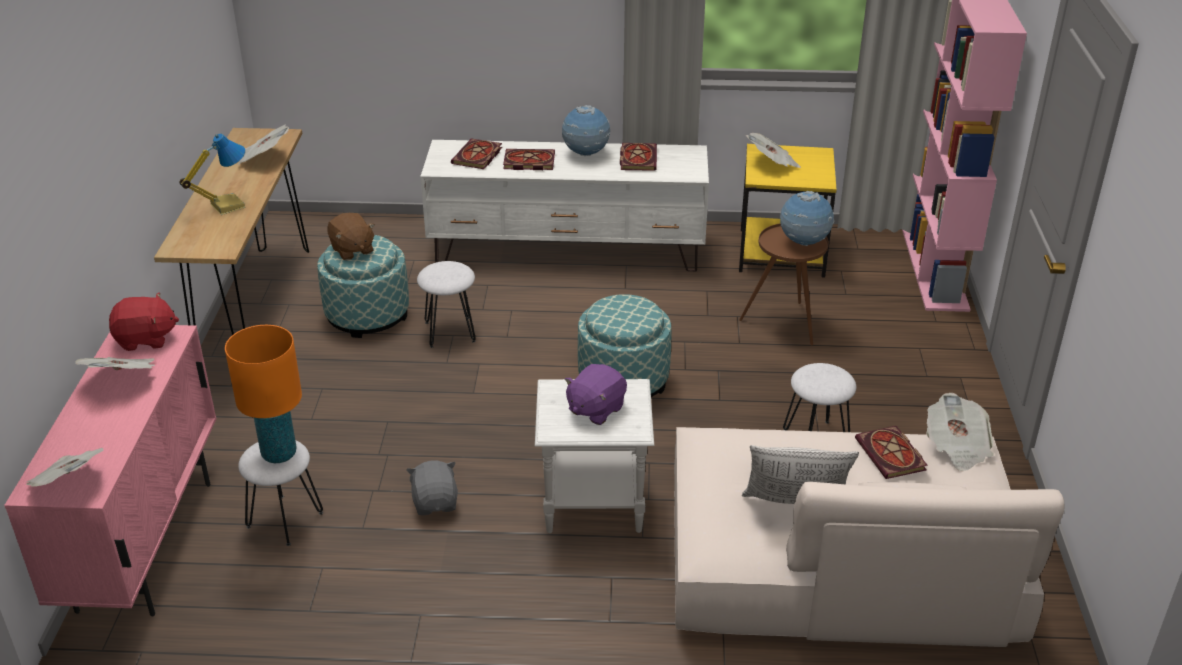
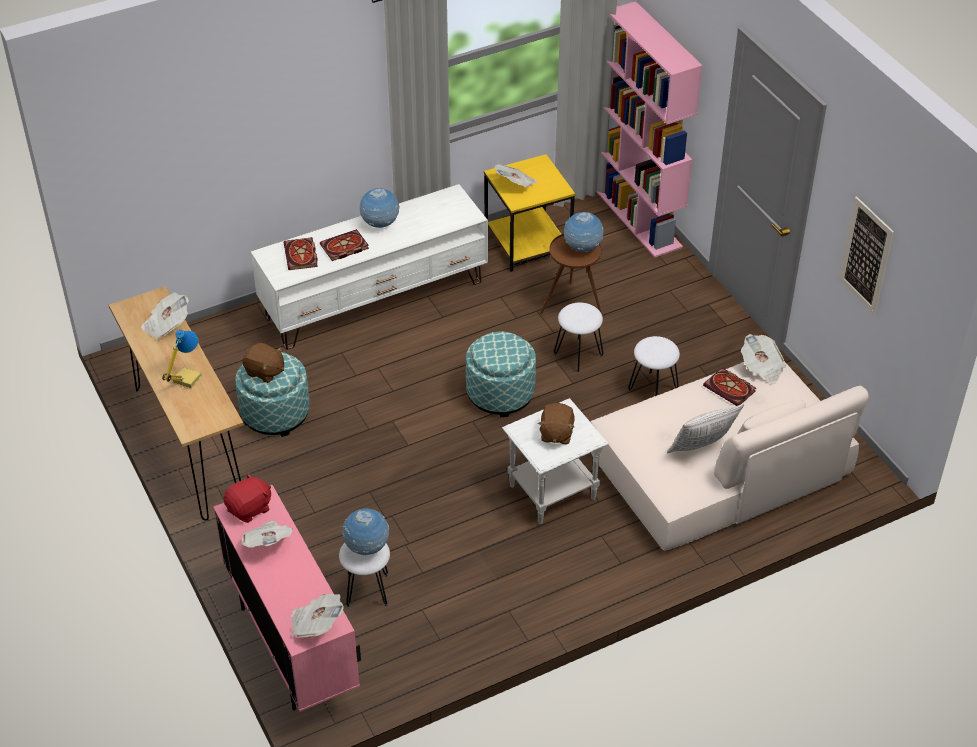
camera: 30 degrees left, 10 degrees up
orange table lamp [225,325,302,463] -> globe [342,508,389,555]
grey plush toy [406,460,458,515] -> none
white stool [417,261,476,348] -> white stool moved to [554,303,603,372]
purple plush toy [565,364,627,425] -> brown plush toy [538,403,575,444]
book [620,143,657,171] -> none
none -> picture [839,196,894,315]

